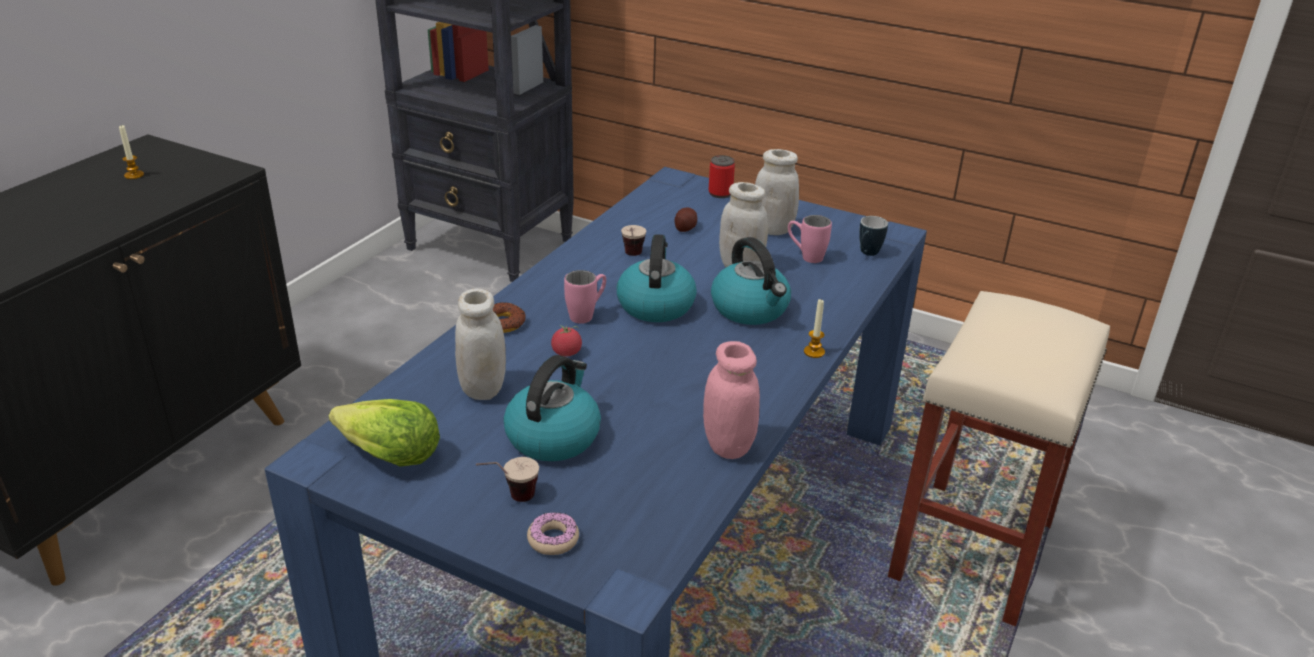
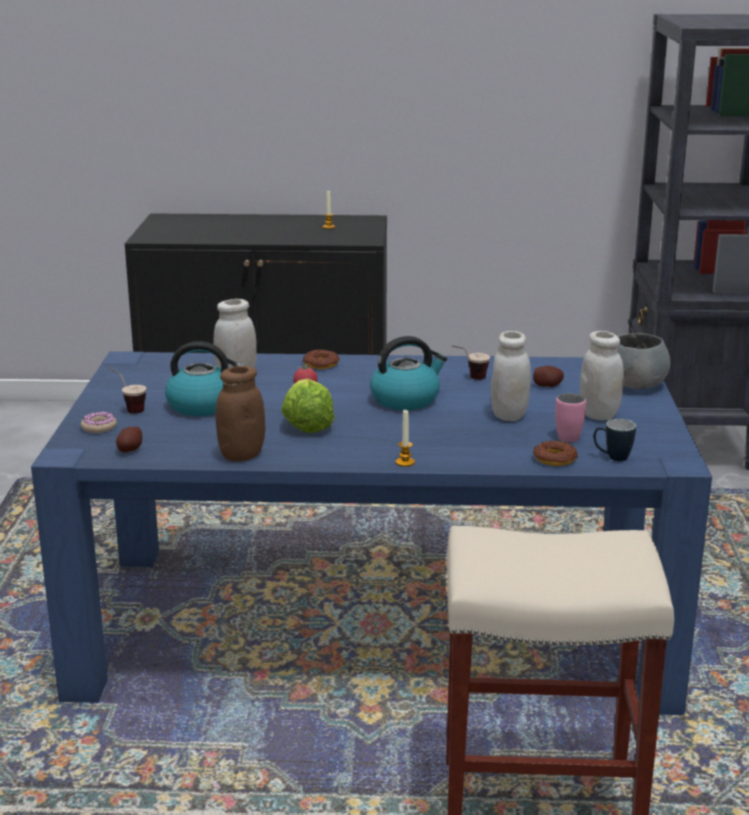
camera: 65 degrees right, 10 degrees down
lettuce [329,399,440,467] -> lettuce moved to [281,379,334,433]
pink mug [564,270,606,324] -> none
pink jar [703,341,760,459] -> brown jar [215,366,265,461]
can [708,155,735,198] -> grey bowl [617,333,671,389]
kettle [711,237,791,325] -> none
none -> potato [116,426,142,452]
none -> donut [533,441,578,466]

